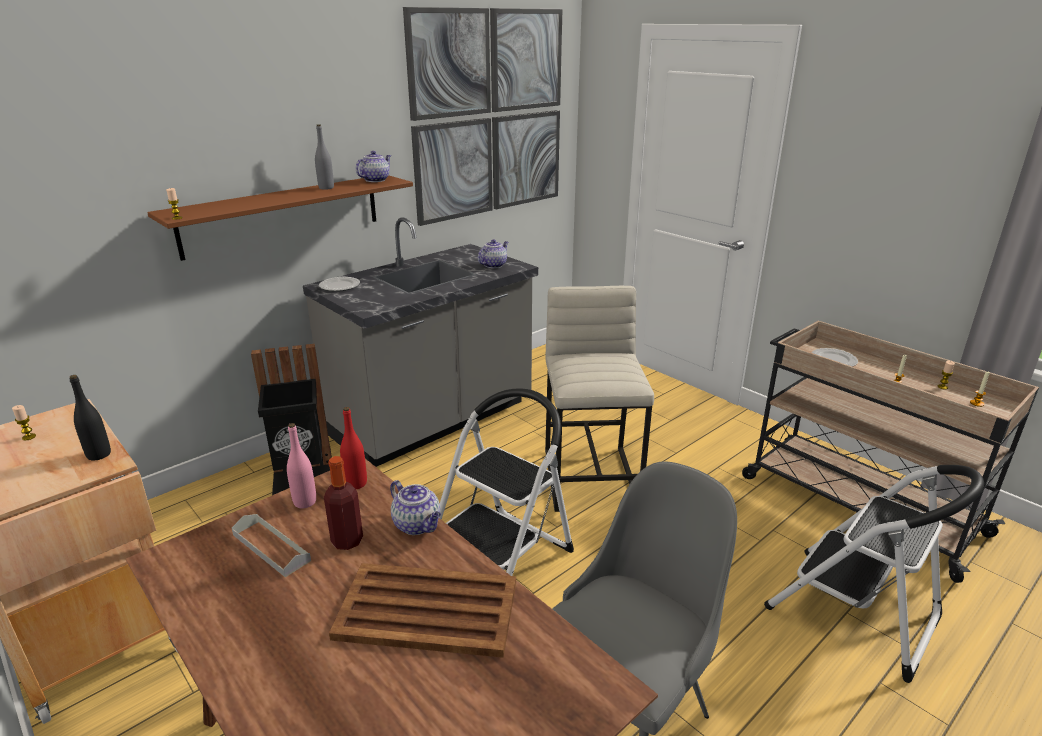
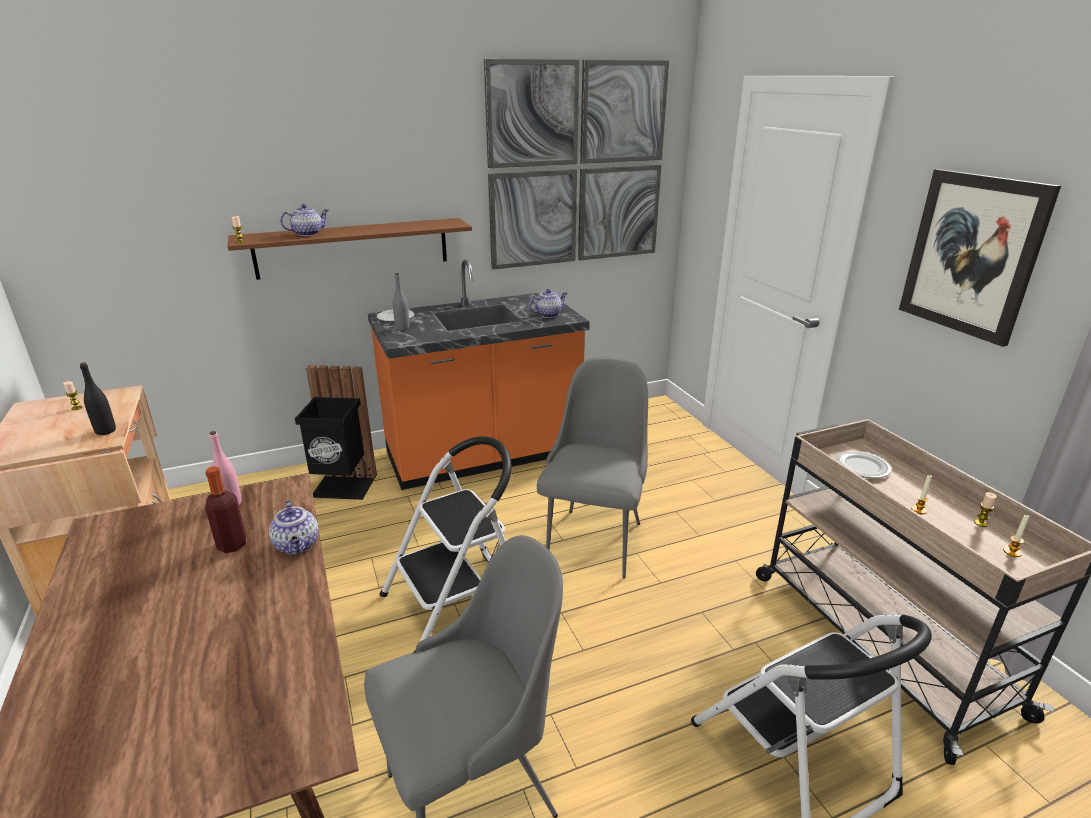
camera: 20 degrees right, 0 degrees up
grey tray [232,514,311,577] -> none
grey counter [303,217,538,467] -> orange counter [368,260,590,490]
grey bottle [315,124,334,190] -> grey bottle moved to [393,273,410,331]
brown tray [329,563,516,658] -> none
red bottle [340,407,367,489] -> none
teapot [356,151,391,182] -> teapot moved to [280,204,328,236]
beige stool [545,286,654,512] -> grey chair [537,357,648,578]
none -> picture [899,169,1061,347]

